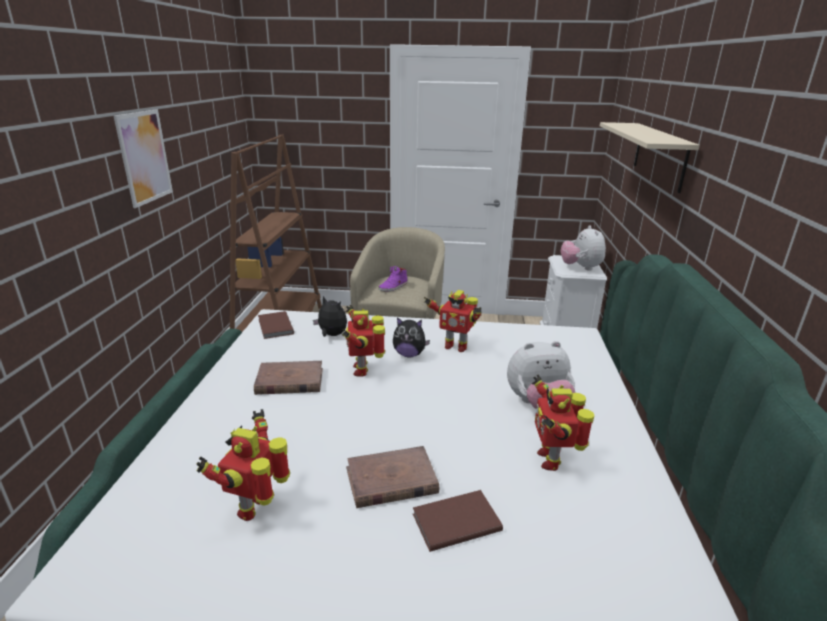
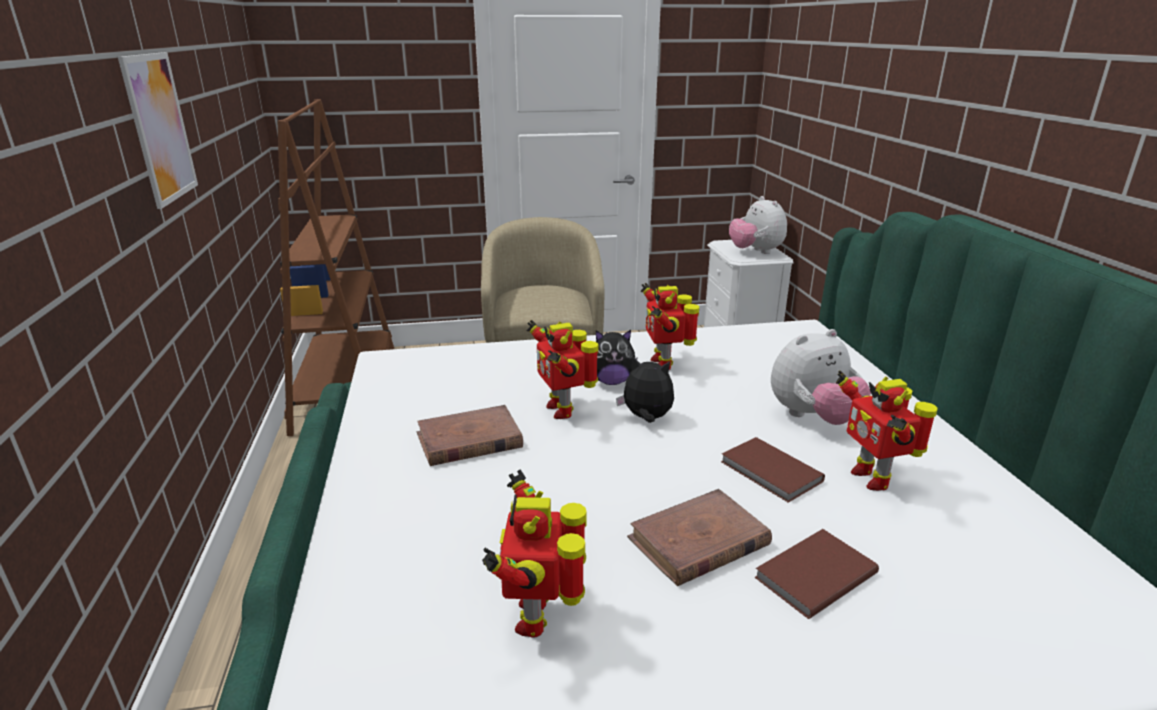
camera: 15 degrees left, 0 degrees up
brown book [258,311,294,339] -> brown book moved to [721,437,825,503]
plush toy [313,296,347,337] -> plush toy moved to [616,356,674,423]
purple shoe [378,266,408,291] -> none
toy robot [424,290,482,352] -> toy robot turned 75 degrees clockwise [640,283,699,370]
beige shelf [600,122,700,193] -> none

